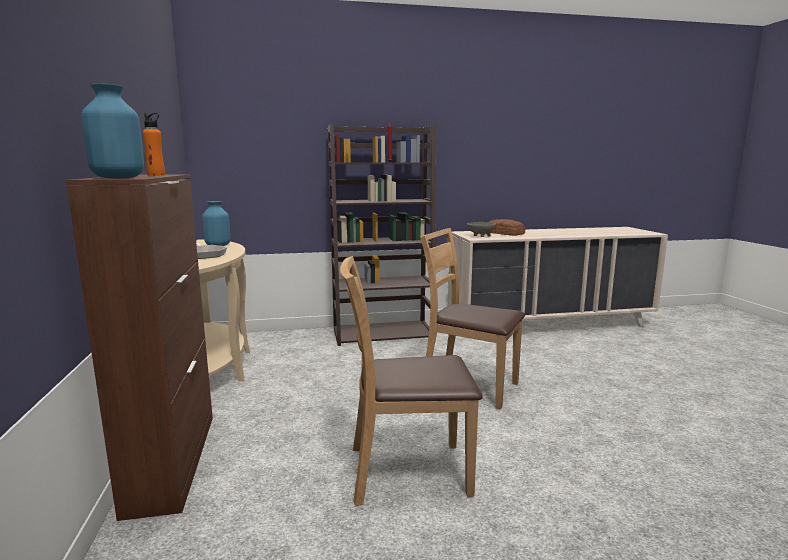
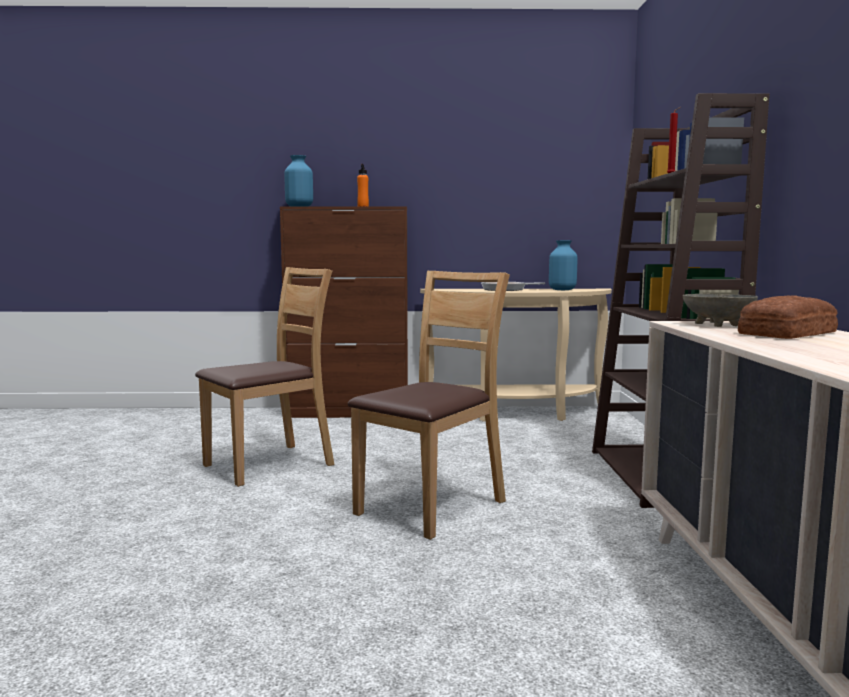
camera: 100 degrees right, 5 degrees down
brown chair [340,256,483,506] -> brown chair turned 45 degrees clockwise [195,267,335,487]

